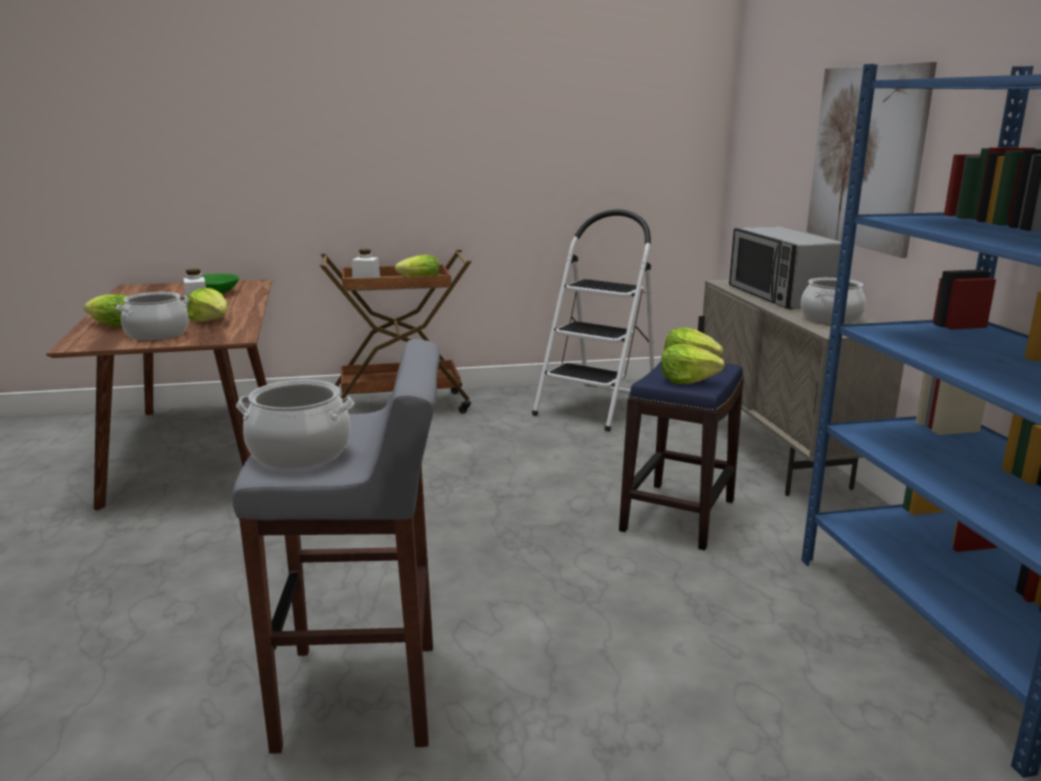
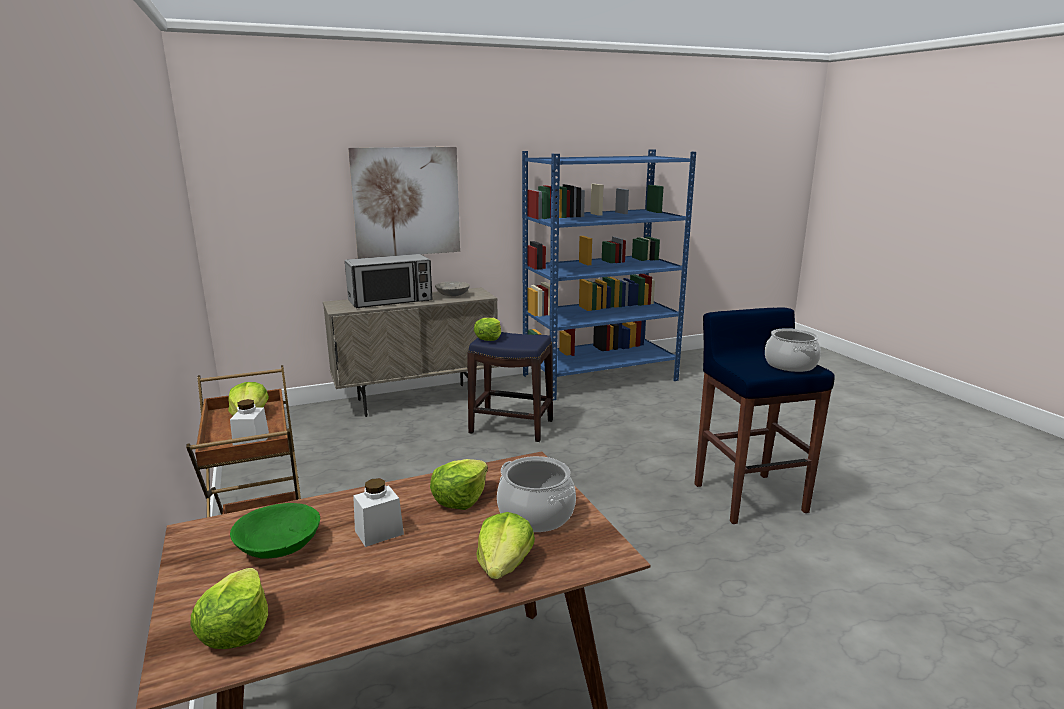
camera: 100 degrees left, 0 degrees up
grey stool [232,339,440,754] -> blue stool [694,307,835,524]
step ladder [532,209,654,431] -> none
lettuce [661,344,725,384] -> lettuce moved to [191,568,268,649]
cooking pot [801,278,866,325] -> grey bowl [435,281,470,296]

